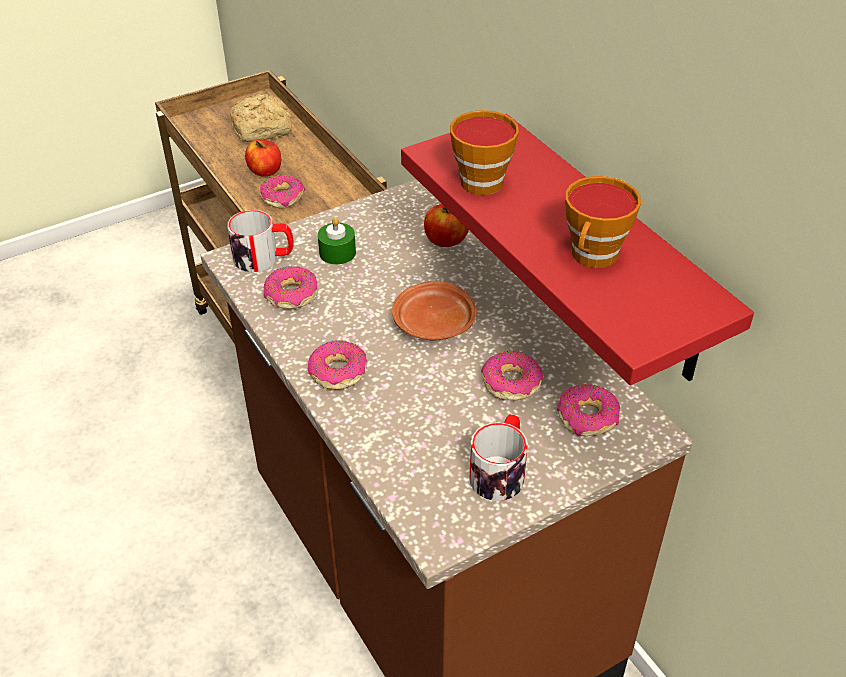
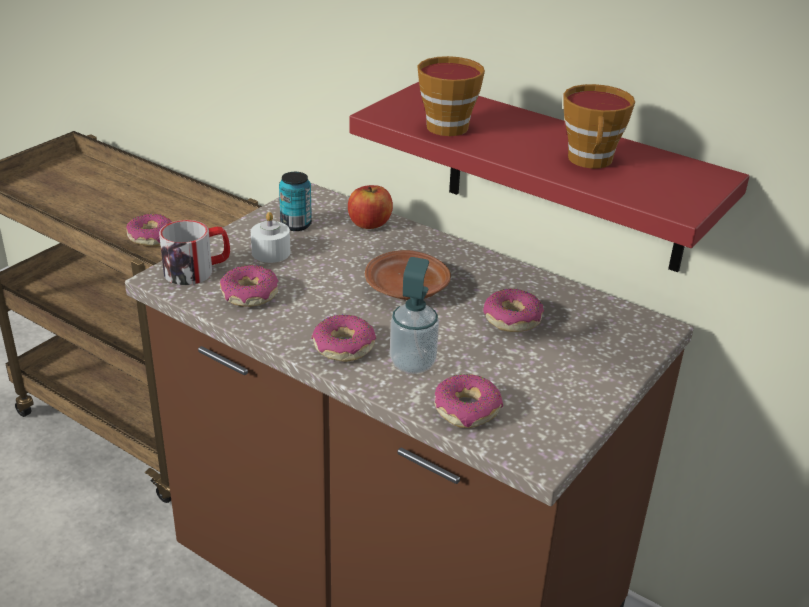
camera: 25 degrees left, 10 degrees down
bread [230,94,292,142] -> none
apple [245,139,281,177] -> none
green candle [318,217,356,265] -> white candle [251,212,290,263]
mug [469,414,528,501] -> none
donut [557,384,620,436] -> donut moved to [435,374,503,428]
none -> can [279,172,312,231]
none -> soap dispenser [390,257,439,374]

